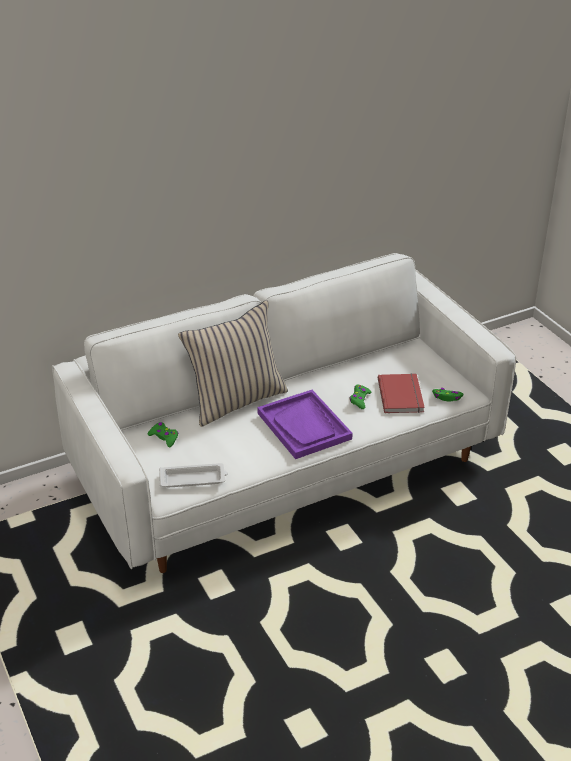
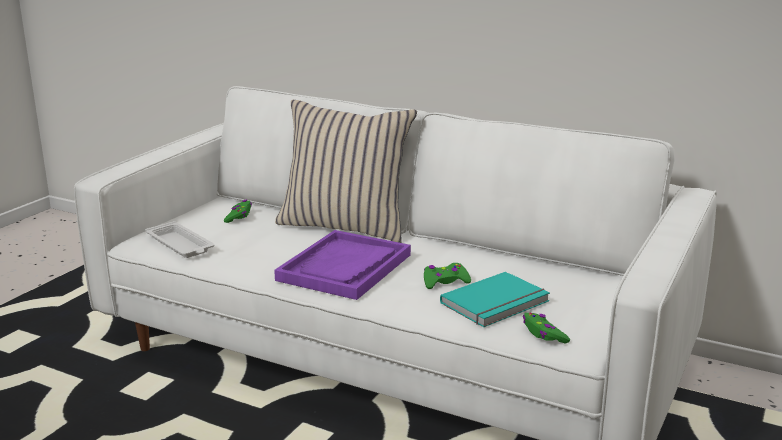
camera: 55 degrees right, 15 degrees down
red book [378,373,425,413] -> turquoise book [440,272,550,327]

